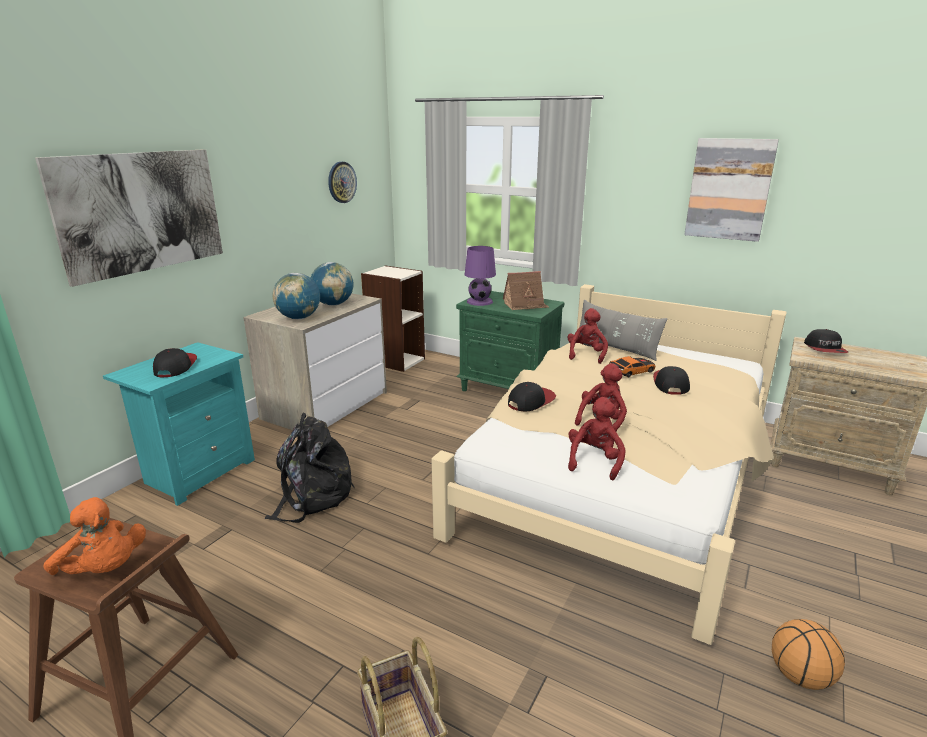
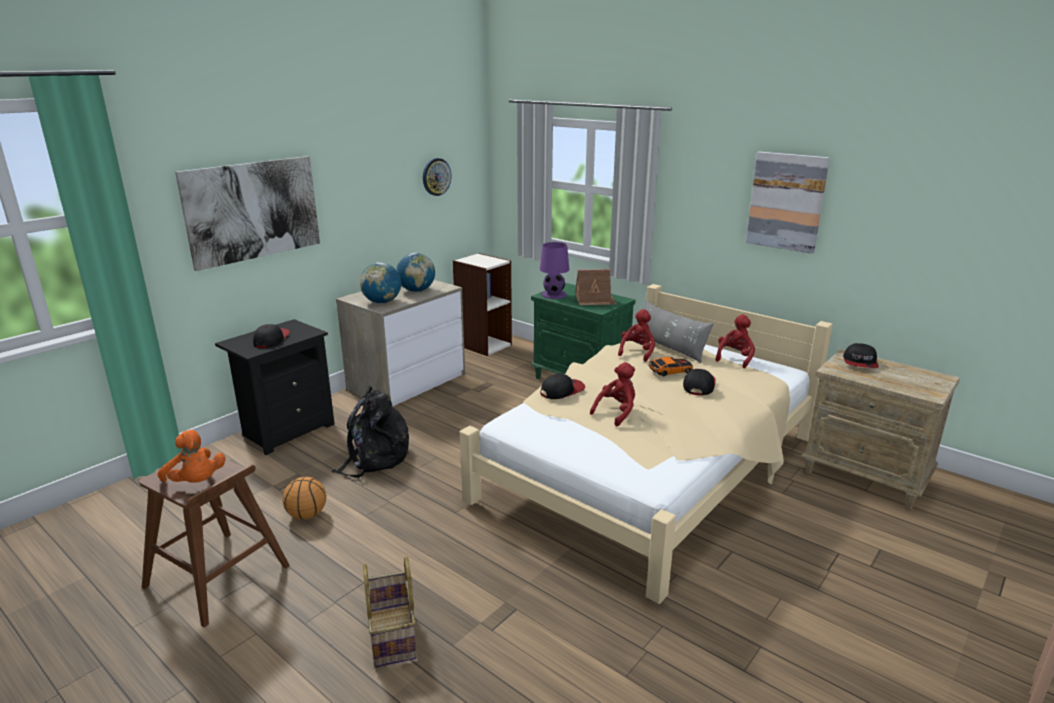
camera: 10 degrees right, 0 degrees up
turquoise nightstand [103,342,255,506] -> black nightstand [215,319,335,455]
red plush toy [568,397,625,481] -> red plush toy moved to [715,314,755,368]
basketball [772,619,845,690] -> basketball moved to [282,477,326,520]

